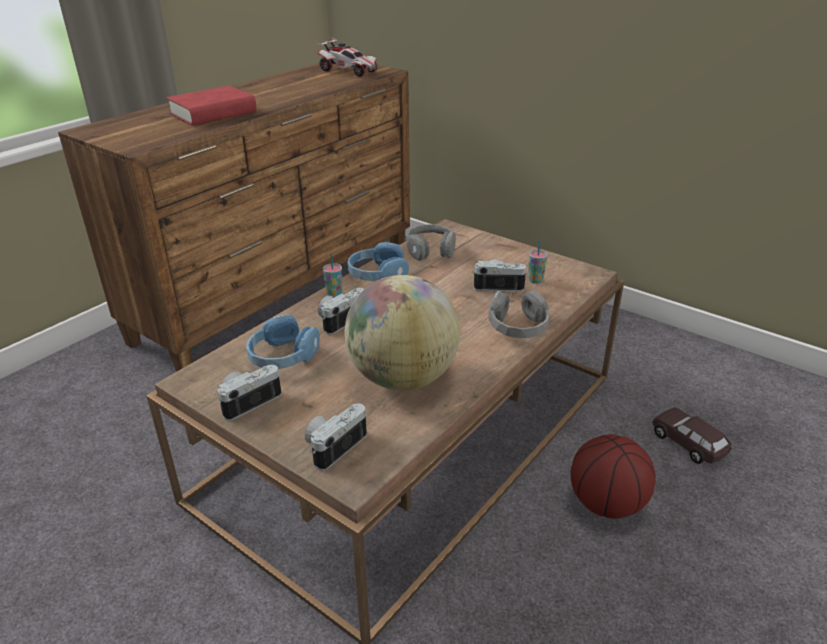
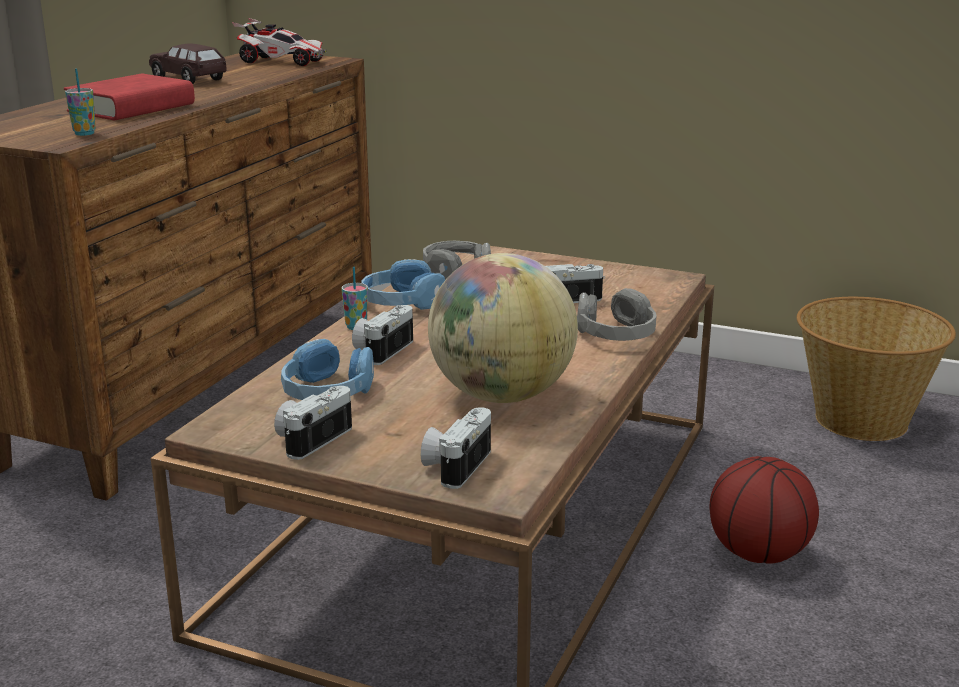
camera: 15 degrees left, 10 degrees down
cup [528,240,548,283] -> cup moved to [65,69,96,136]
brown toy car [652,407,732,464] -> brown toy car moved to [149,44,227,84]
none -> basket [797,297,956,441]

